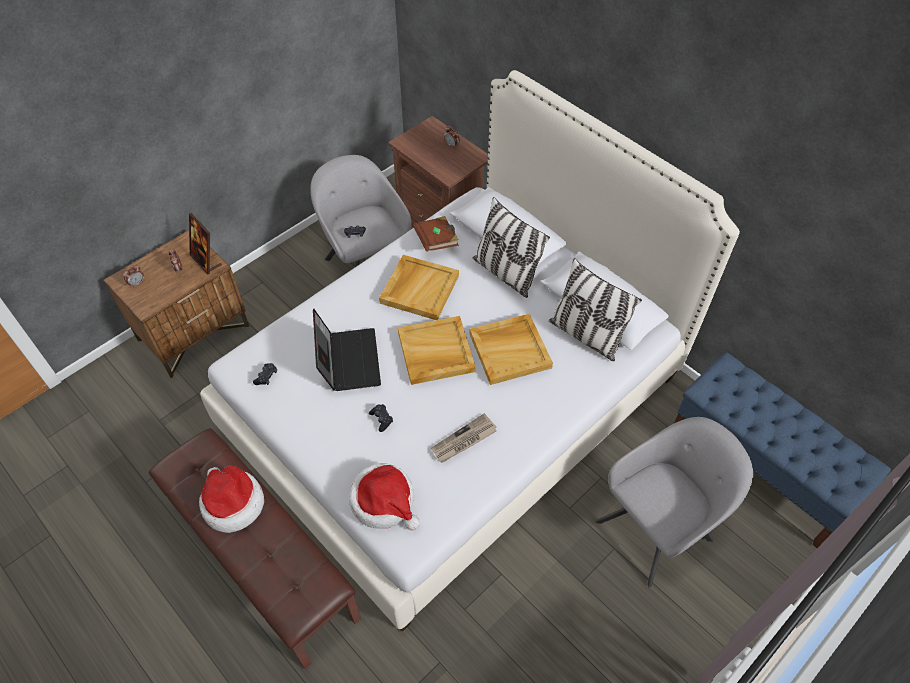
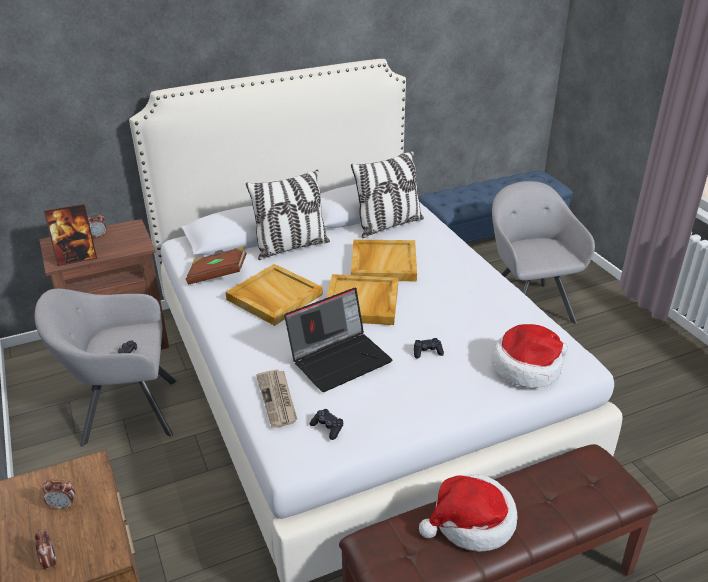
camera: 70 degrees left, 20 degrees down
picture frame [189,213,222,275] -> picture frame moved to [44,204,97,266]
laptop [313,309,381,391] -> laptop turned 135 degrees clockwise [284,287,393,392]
newspaper [431,413,496,463] -> newspaper moved to [256,369,297,428]

